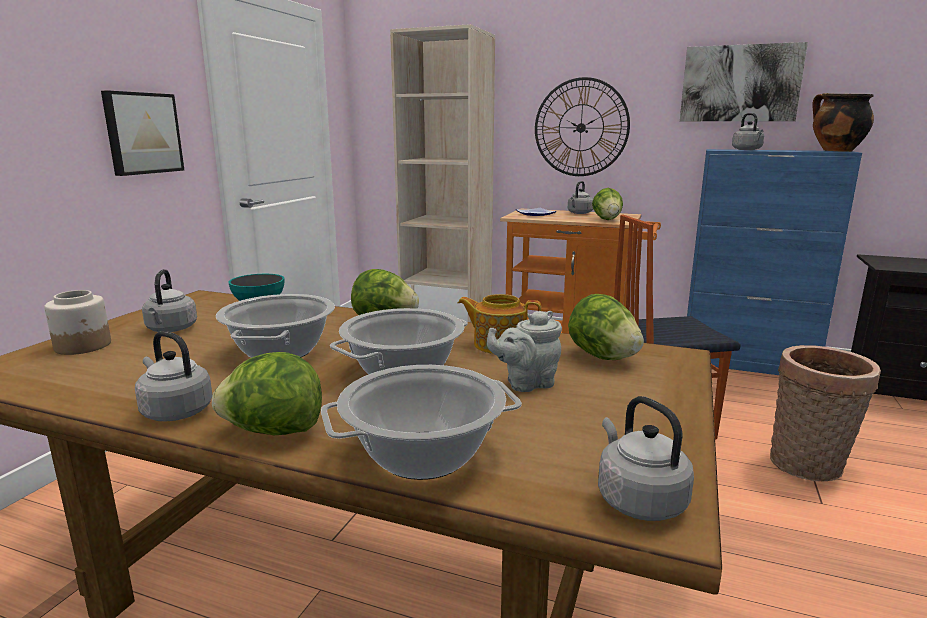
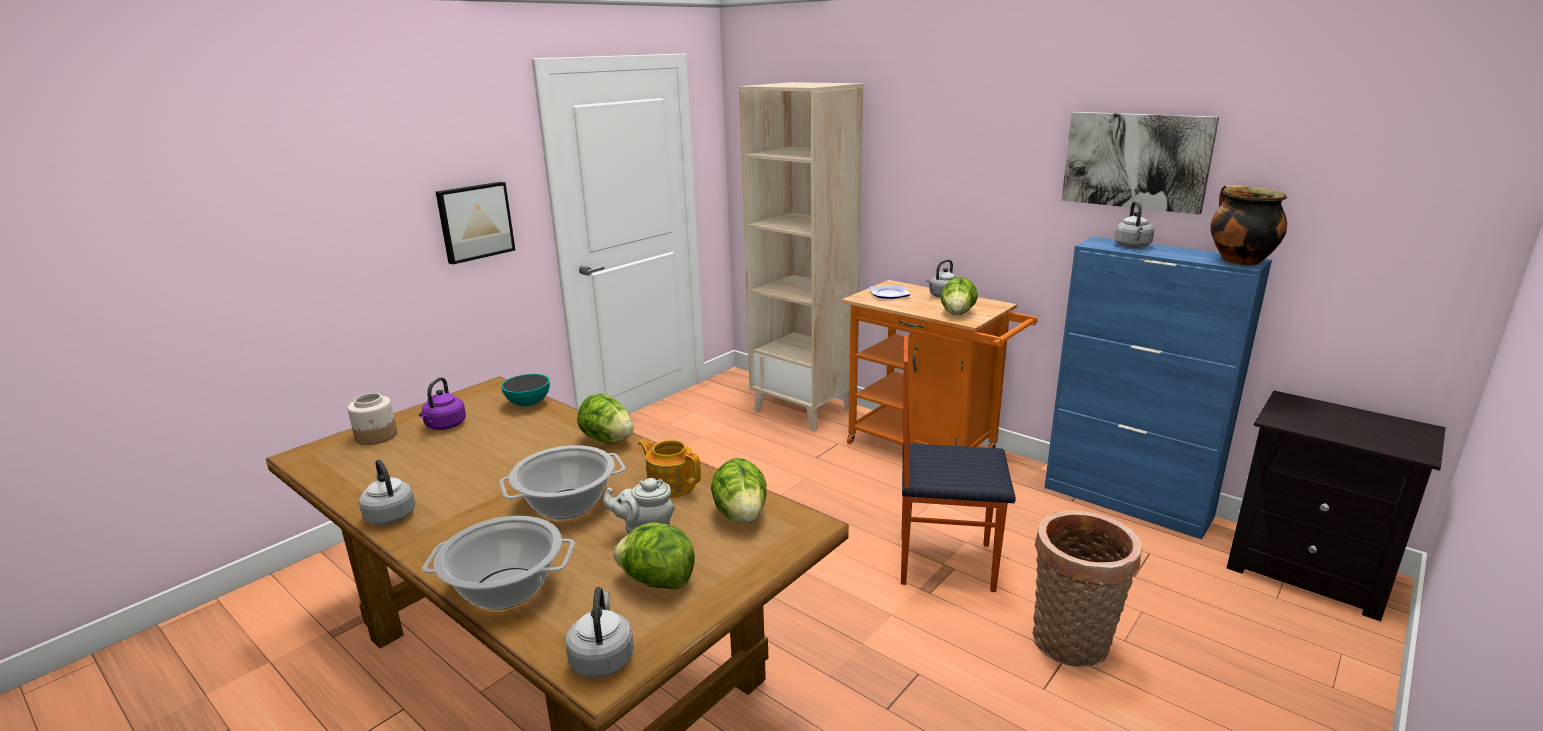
camera: 20 degrees right, 5 degrees up
grey kettle [142,269,197,332] -> purple kettle [419,377,466,430]
lettuce [212,352,322,435] -> lettuce moved to [614,522,695,589]
cooking pot [216,294,335,358] -> none
wall clock [535,77,630,176] -> none

